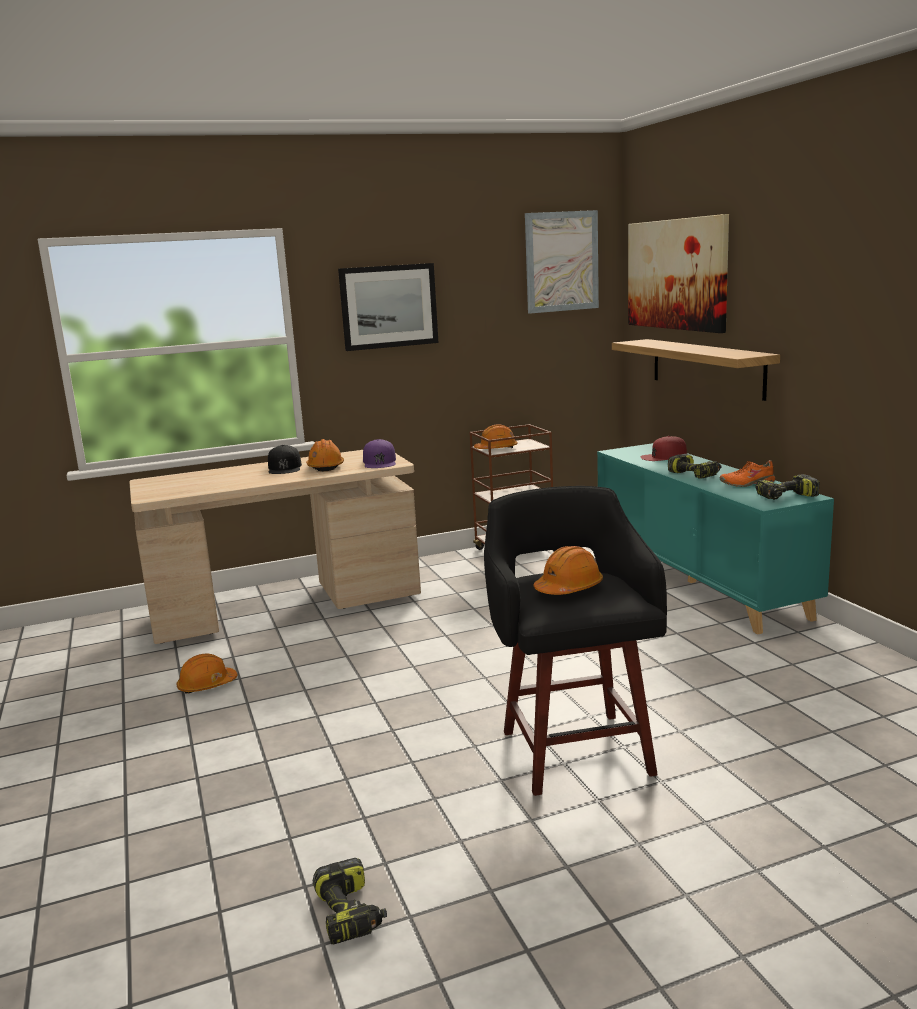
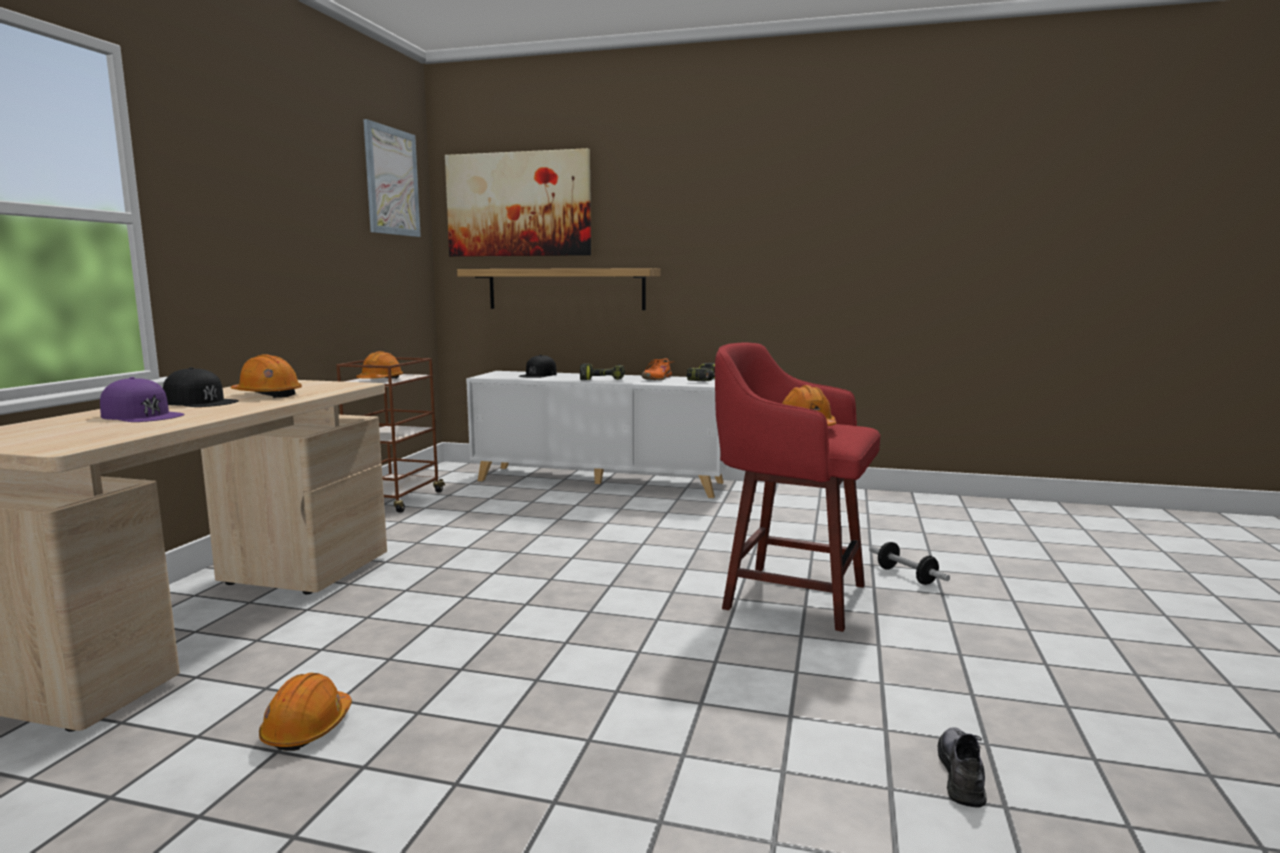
camera: 55 degrees left, 5 degrees down
power drill [313,858,387,944] -> grey shoe [938,728,987,808]
picture [338,263,439,351] -> none
purple cap [363,439,396,468] -> purple cap moved to [100,377,185,422]
black stool [484,486,667,796] -> red stool [715,343,880,632]
turquoise cabinet [597,443,834,634] -> white cabinet [466,371,727,498]
red cap [641,436,687,461] -> black cap [519,355,557,378]
none -> dumbbell [869,542,950,585]

